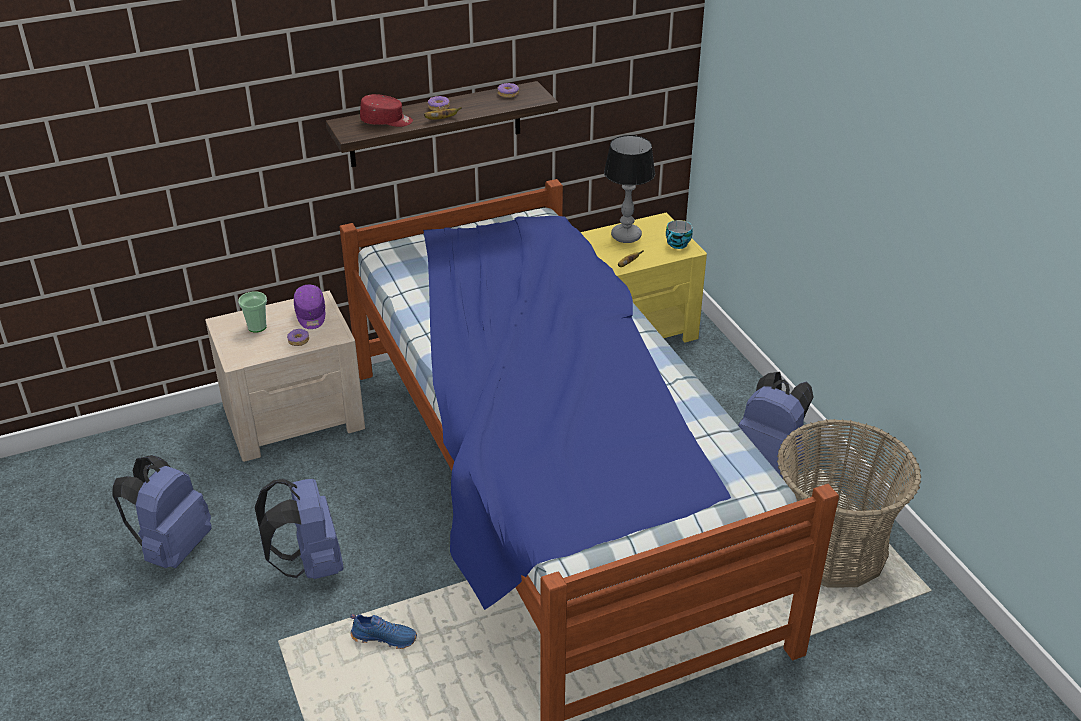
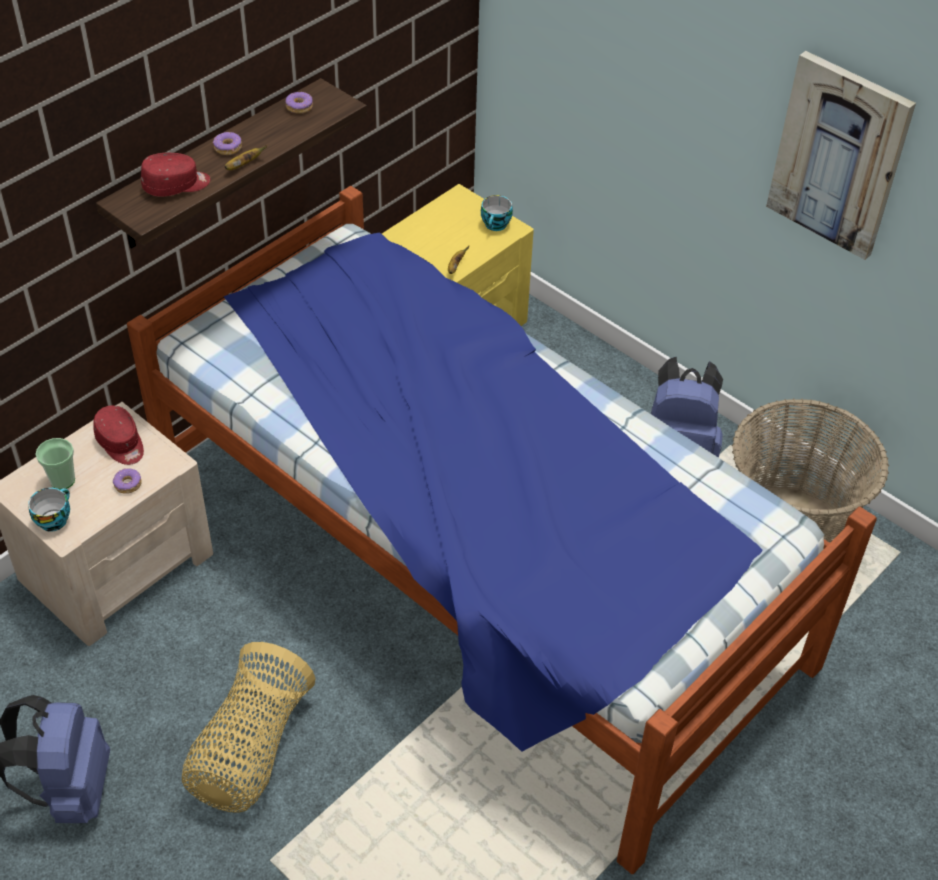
camera: 25 degrees left, 10 degrees up
blue backpack [255,479,343,579] -> basket [182,642,316,813]
purple cap [294,285,325,329] -> red cap [93,405,144,465]
blue shoe [350,614,417,649] -> none
table lamp [604,135,655,243] -> none
none -> cup [28,488,70,532]
none -> picture [766,51,916,260]

